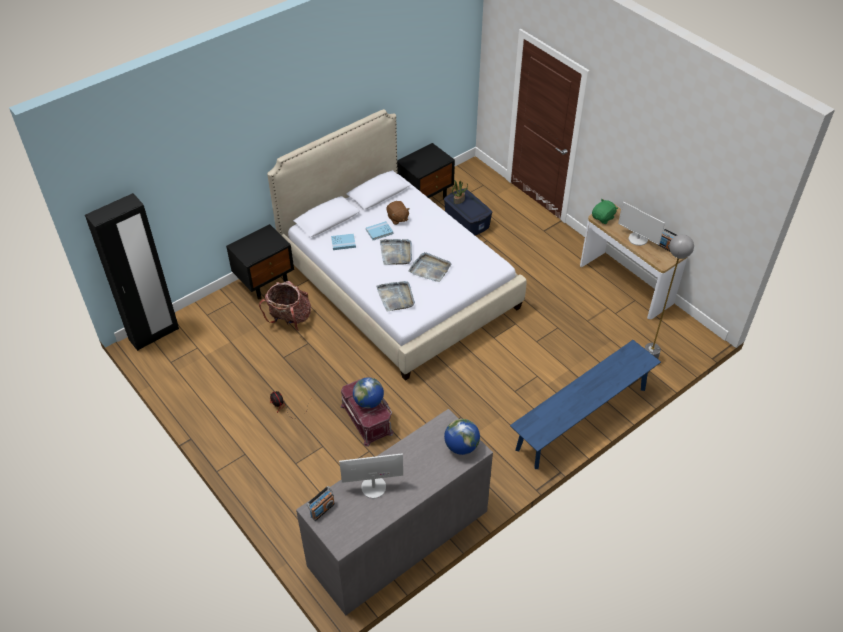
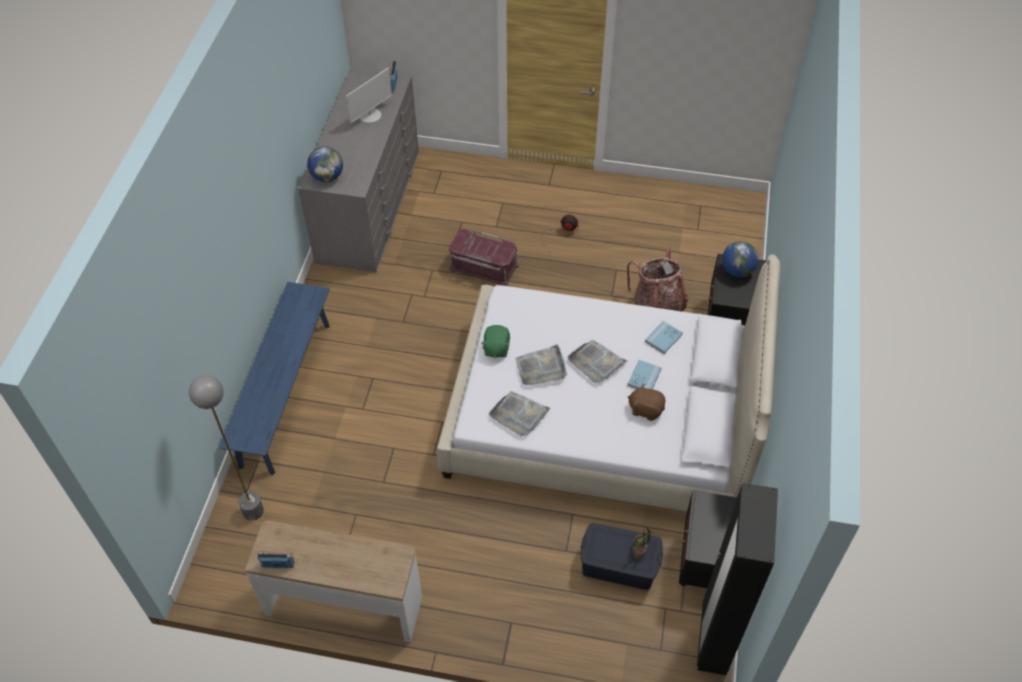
camera: 140 degrees right, 5 degrees up
black wardrobe [85,193,179,351] -> black wardrobe moved to [697,483,778,675]
globe [353,377,384,408] -> globe moved to [722,241,759,277]
grey tray [376,281,415,311] -> grey tray moved to [489,391,551,436]
green plush toy [592,199,618,224] -> green plush toy moved to [481,325,510,358]
monitor [618,202,665,246] -> none

